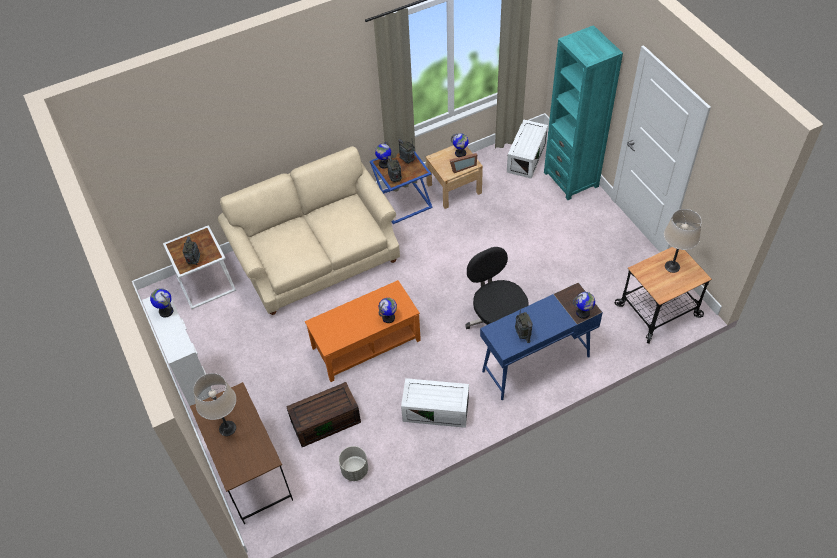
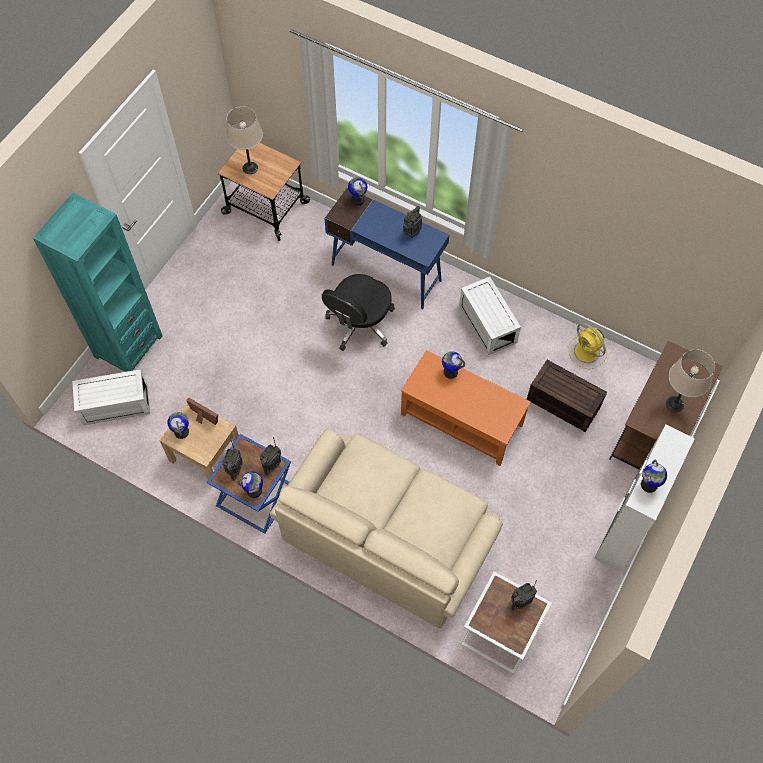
camera: 125 degrees left, 10 degrees up
grey planter [339,446,368,481] -> yellow fan [568,323,607,369]

